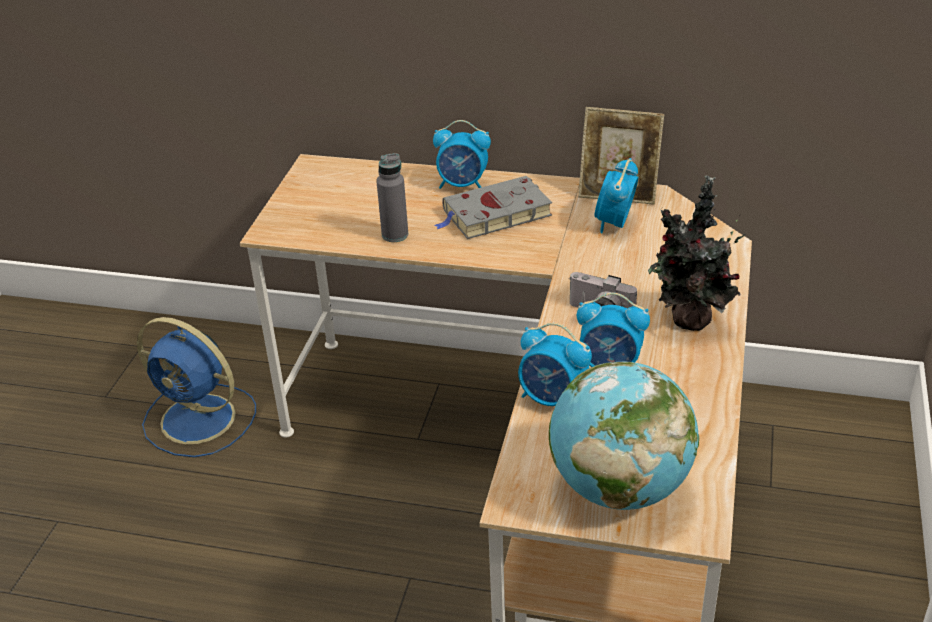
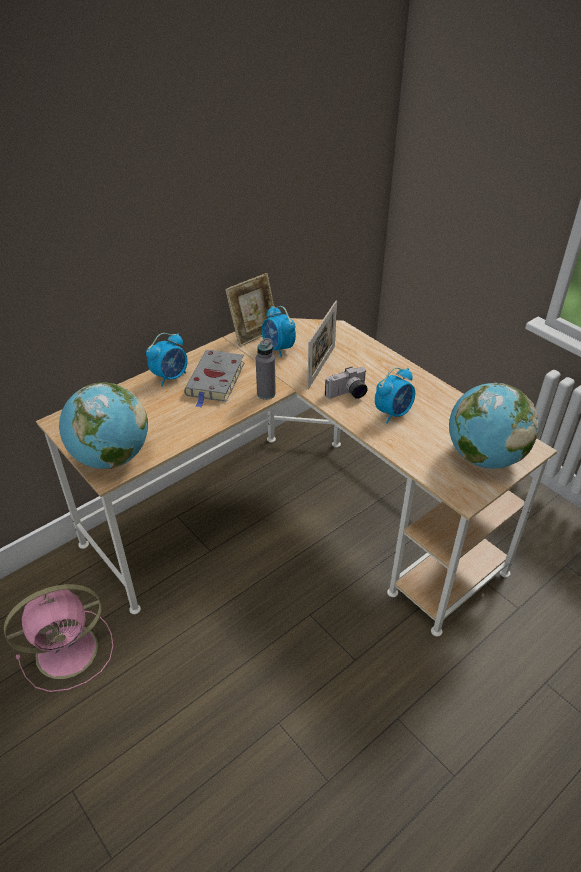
camera: 55 degrees left, 5 degrees up
blue fan [137,317,256,457] -> pink fan [4,584,113,692]
grey bottle [376,153,408,242] -> grey bottle moved to [256,338,276,400]
alarm clock [518,323,592,406] -> none
potted plant [648,175,745,331] -> none
none -> globe [59,383,148,469]
none -> picture frame [307,300,337,389]

